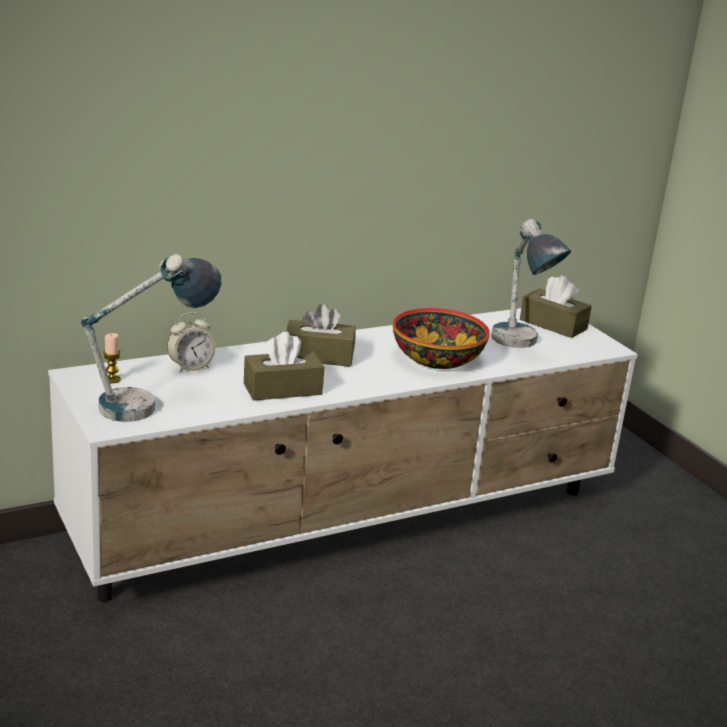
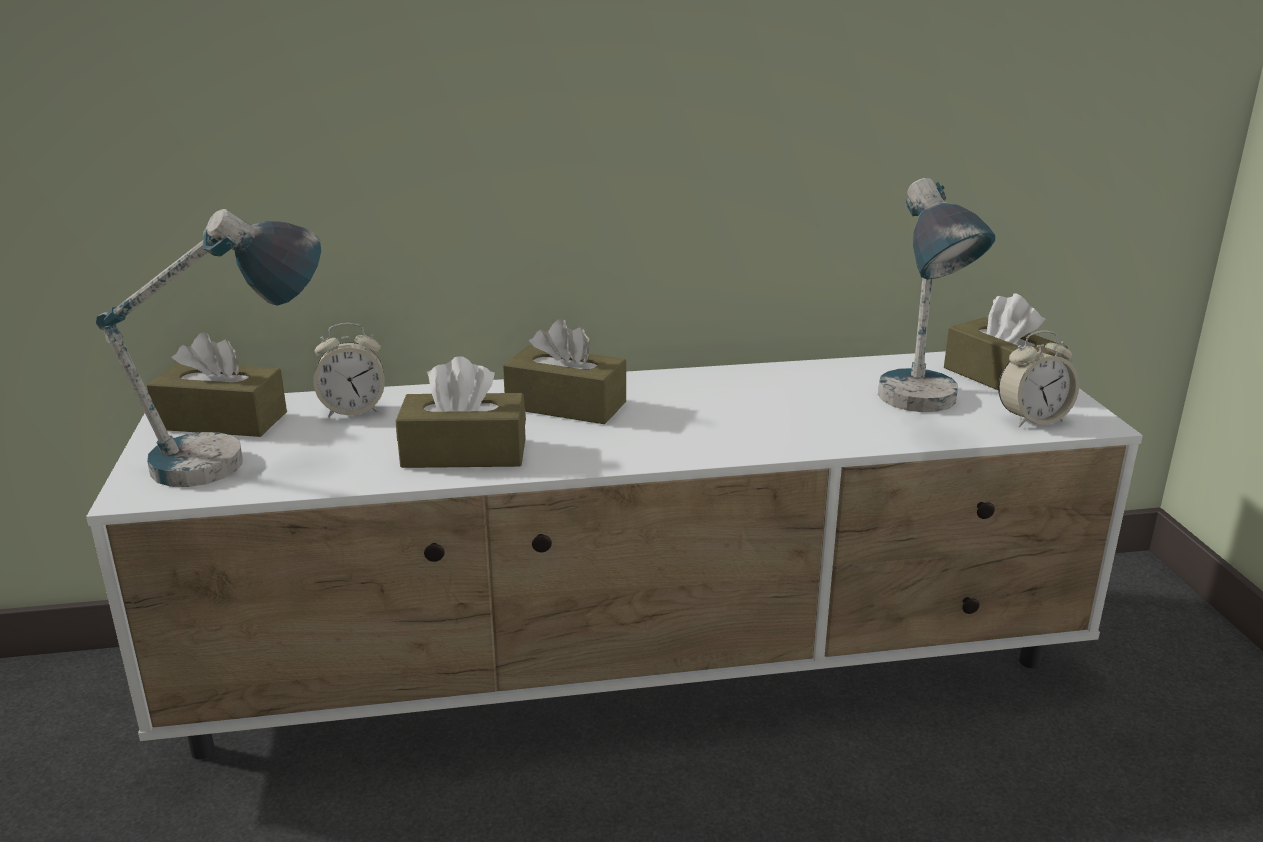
camera: 20 degrees right, 0 degrees up
candle [103,333,121,383] -> brown tissue box [147,332,287,437]
bowl [393,308,490,369] -> none
none -> alarm clock [998,330,1079,428]

